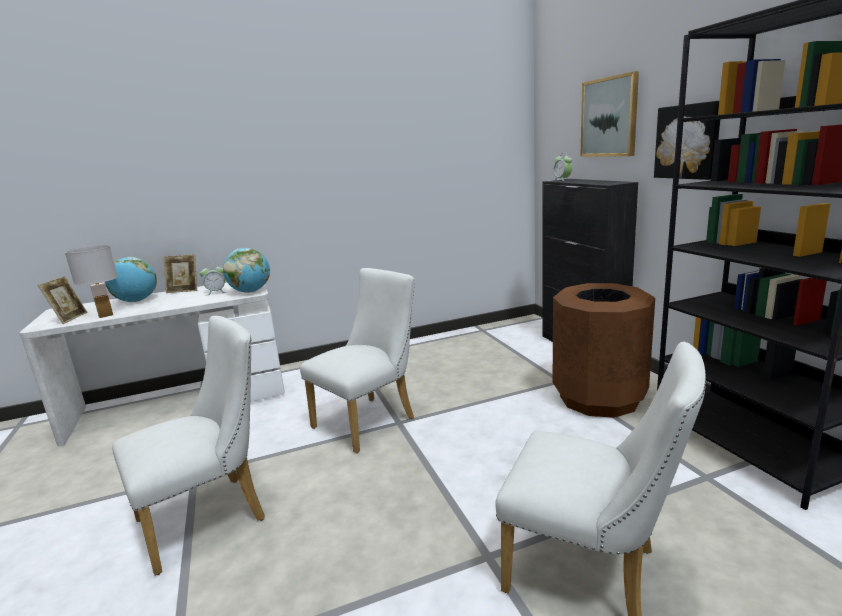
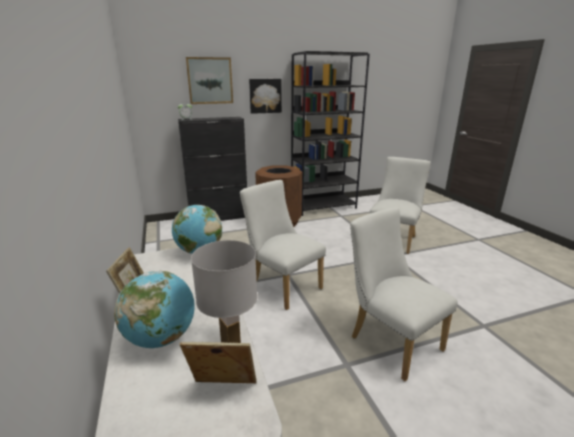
camera: 90 degrees left, 5 degrees up
alarm clock [200,265,226,295] -> none

